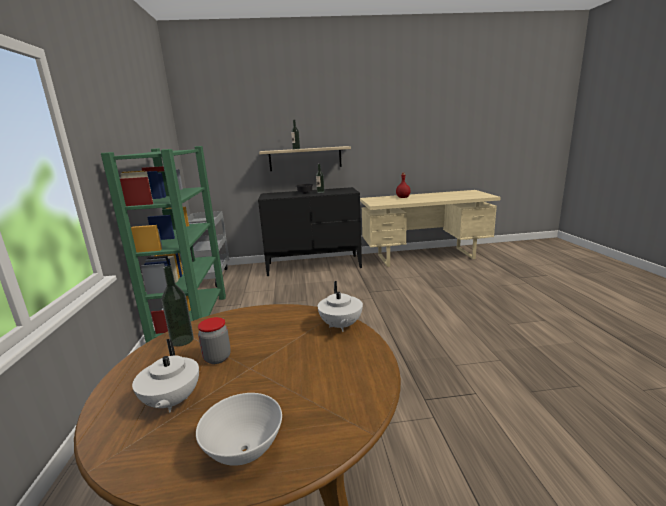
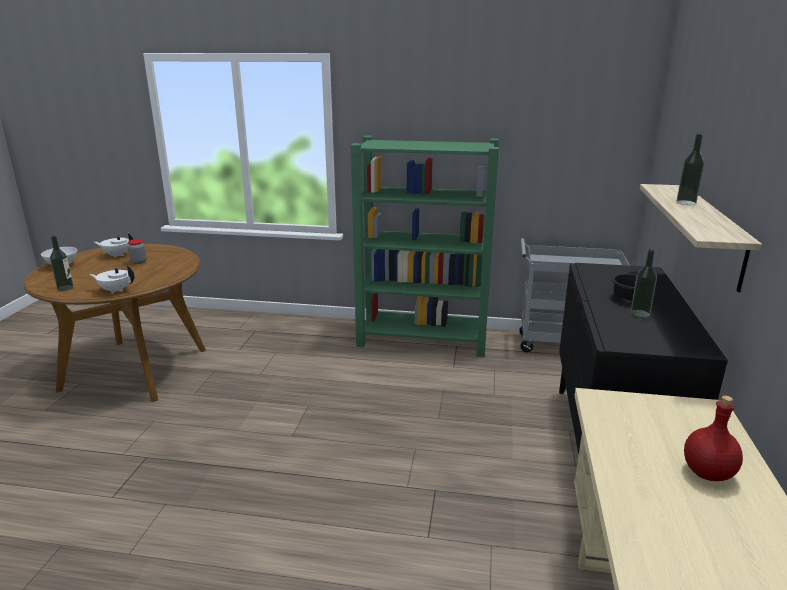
camera: 105 degrees right, 5 degrees up
bottle [162,265,194,347] -> bottle moved to [50,236,74,291]

